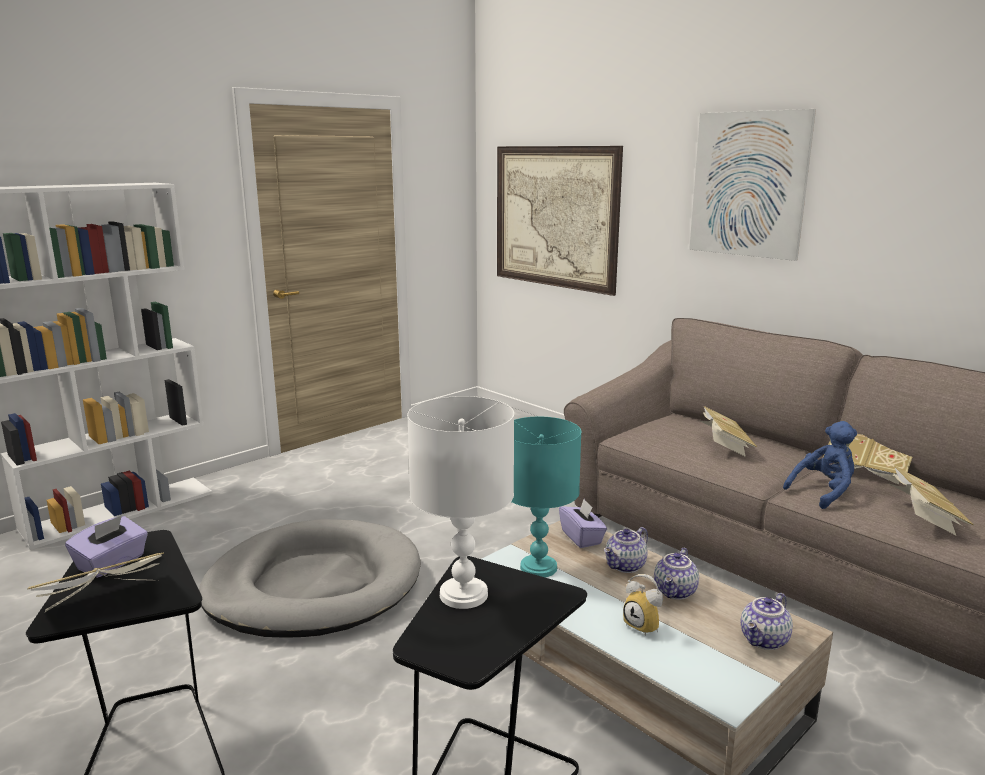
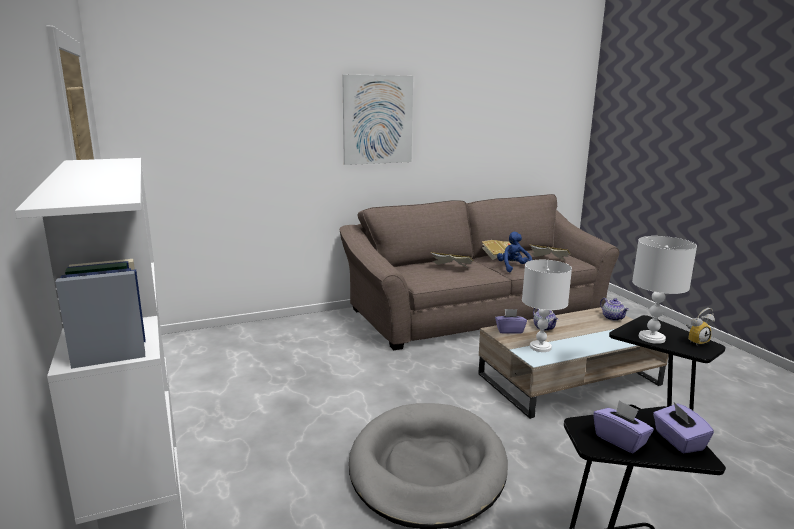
camera: 70 degrees left, 0 degrees up
book [27,553,164,612] -> purple tissue box [653,403,714,454]
picture [497,146,623,296] -> none
turquoise table lamp [511,417,581,577] -> white table lamp [522,260,572,352]
alarm clock [623,574,663,636] -> alarm clock moved to [686,308,715,345]
teapot [654,548,699,600] -> none

